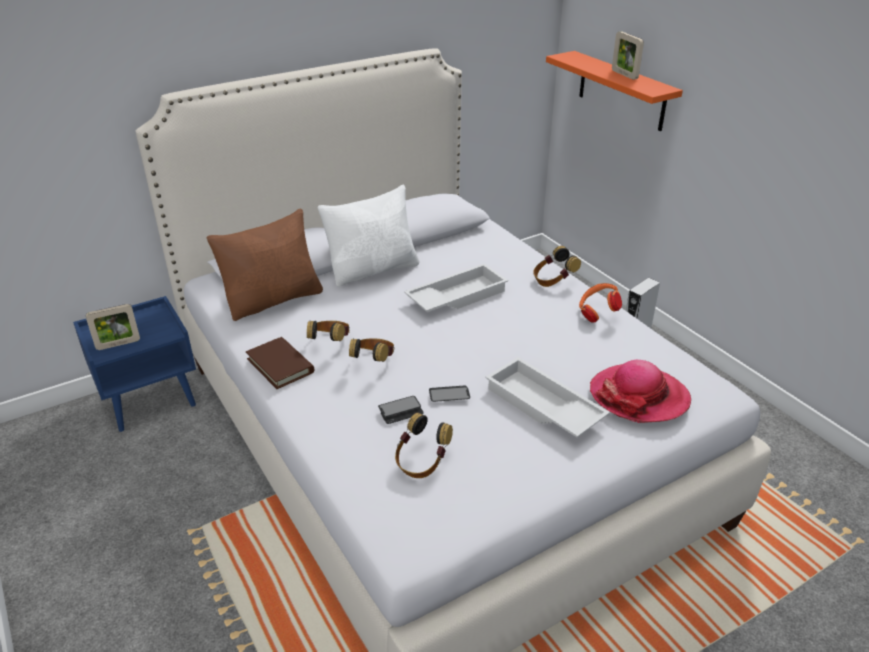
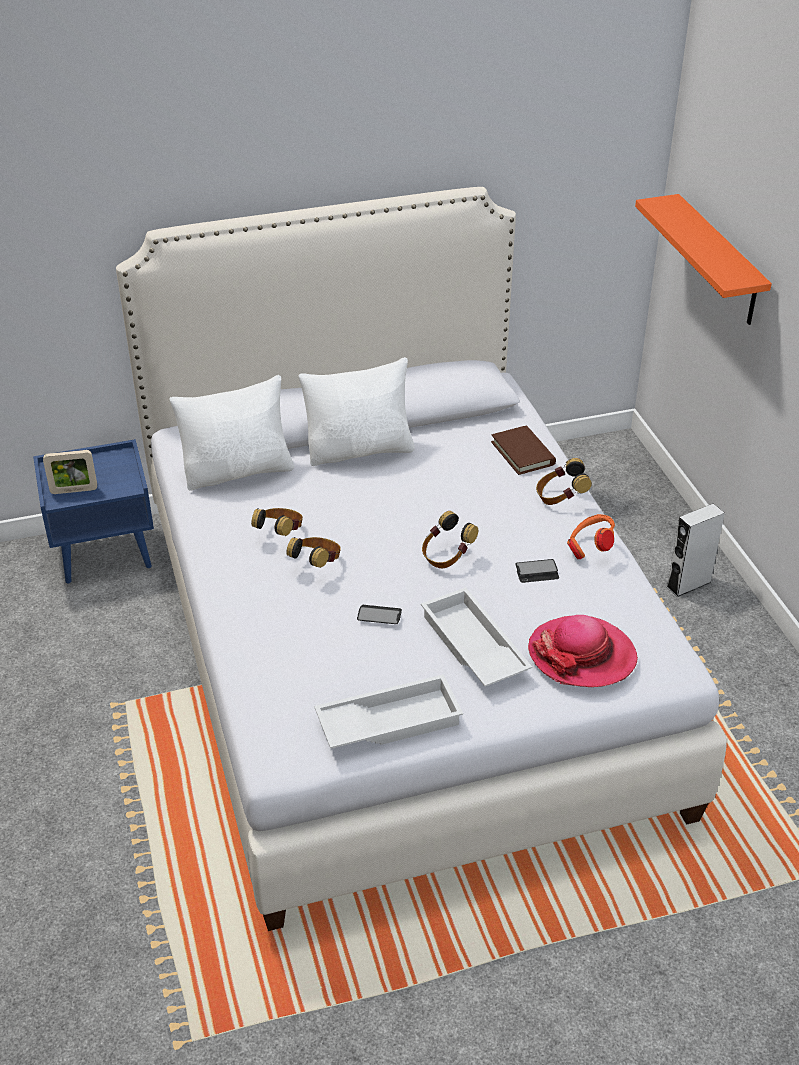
camera: 15 degrees right, 5 degrees up
brown pillow [207,209,323,321] -> white pillow [169,375,294,491]
brown book [246,337,314,389] -> brown book moved to [491,425,556,475]
phone [378,396,424,424] -> phone moved to [516,559,559,583]
headphones [395,413,453,478] -> headphones moved to [422,511,478,568]
white tray [404,264,508,312] -> white tray moved to [314,674,463,748]
picture frame [612,31,644,80] -> none

